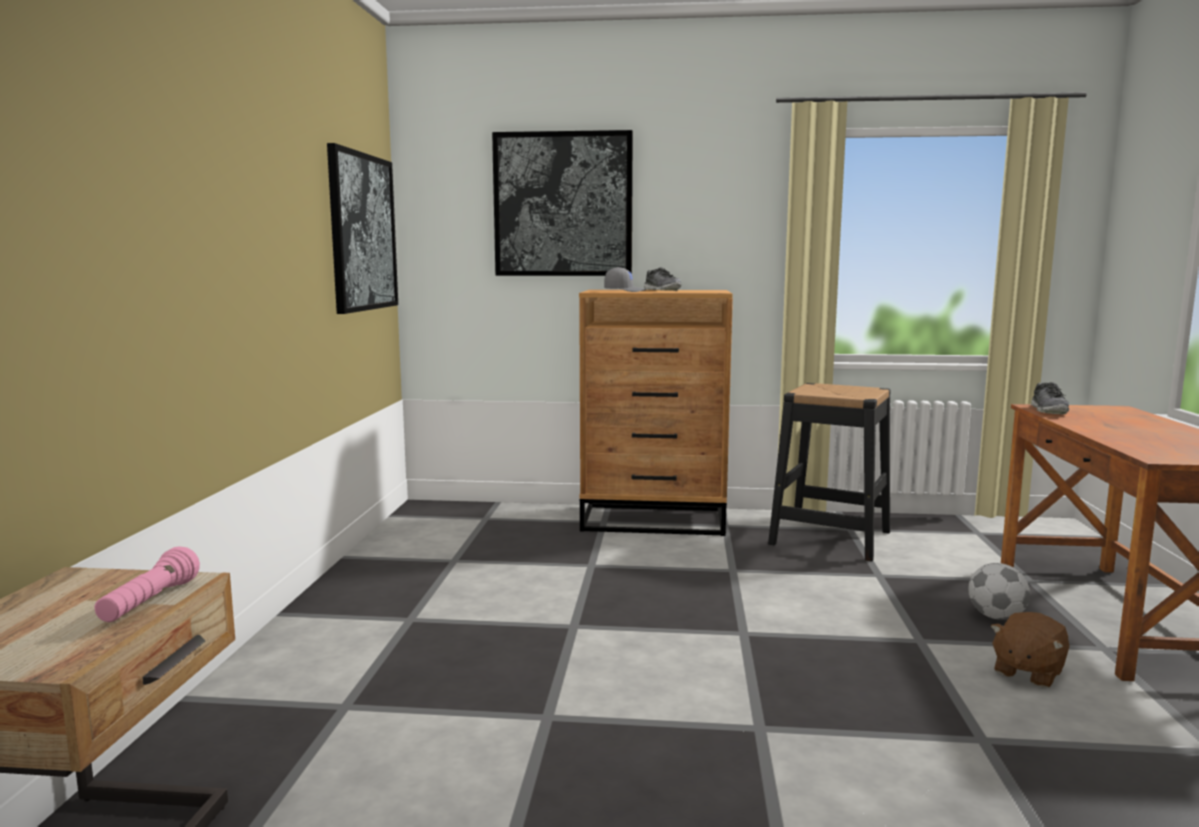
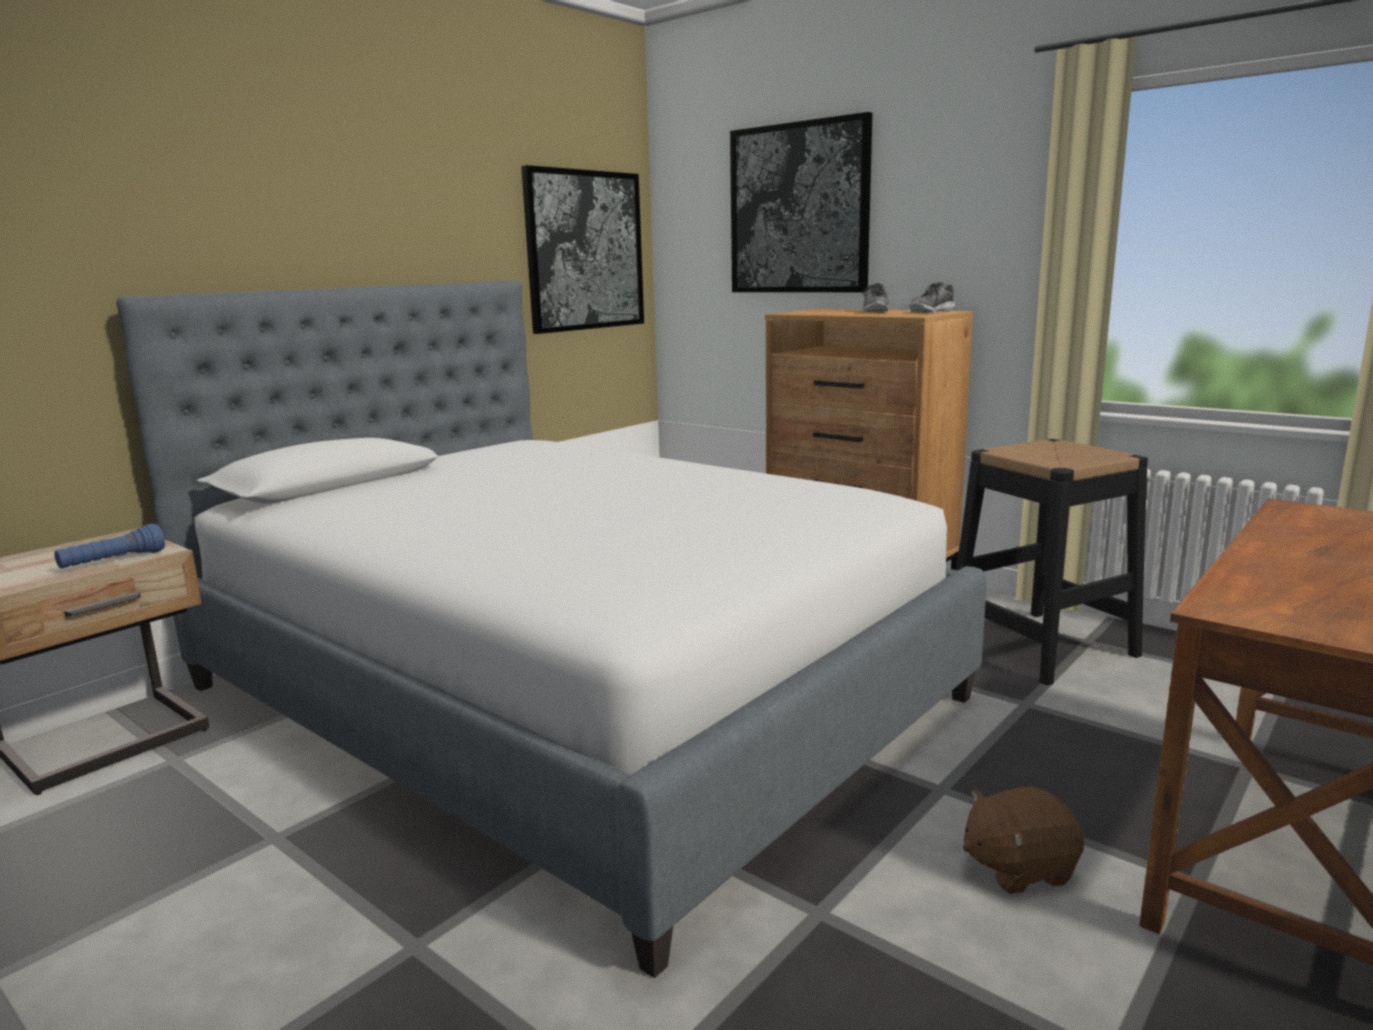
camera: 35 degrees right, 5 degrees up
pink flashlight [95,546,200,622] -> blue flashlight [54,524,165,568]
grey cap [604,267,647,292] -> none
football [968,563,1030,620] -> none
shoe [1031,382,1069,414] -> shoe moved to [909,282,955,313]
none -> bed [116,280,986,978]

